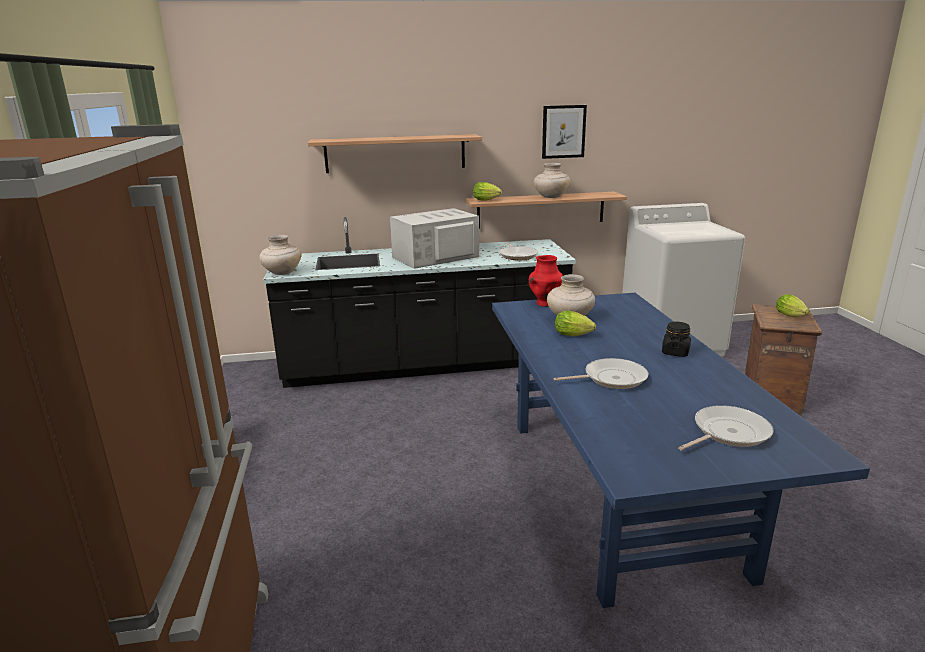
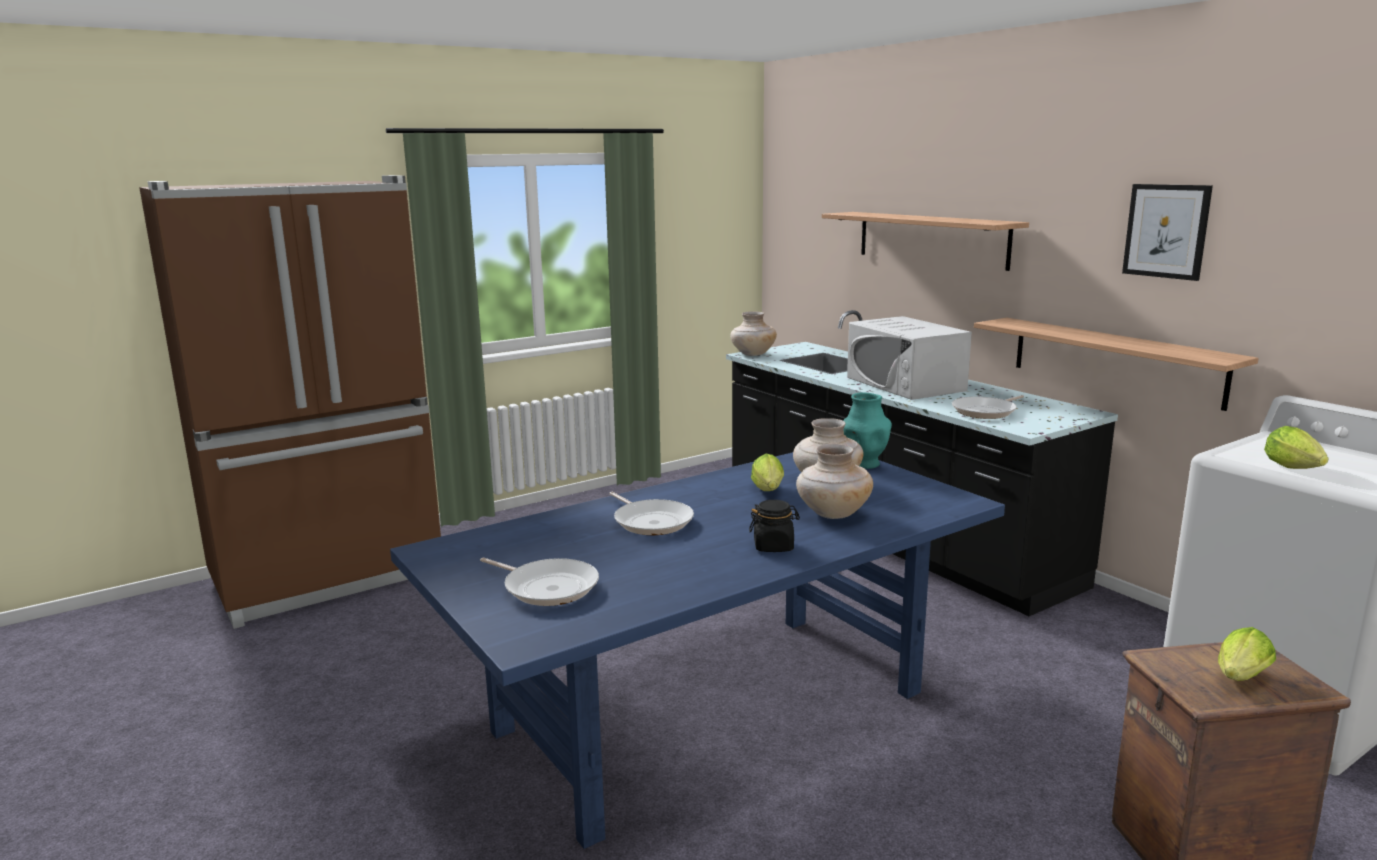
camera: 65 degrees right, 5 degrees down
white microwave [390,208,479,269] -> white microwave turned 150 degrees counterclockwise [847,316,972,400]
lettuce [473,182,502,201] -> lettuce moved to [1264,426,1329,469]
red vase [529,255,563,307] -> turquoise vase [843,392,892,469]
beige vase [534,163,570,198] -> beige vase moved to [796,444,873,519]

